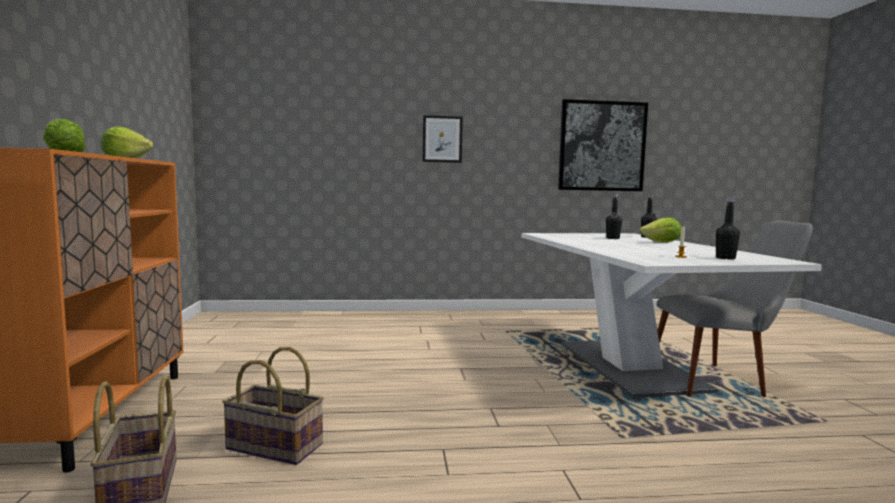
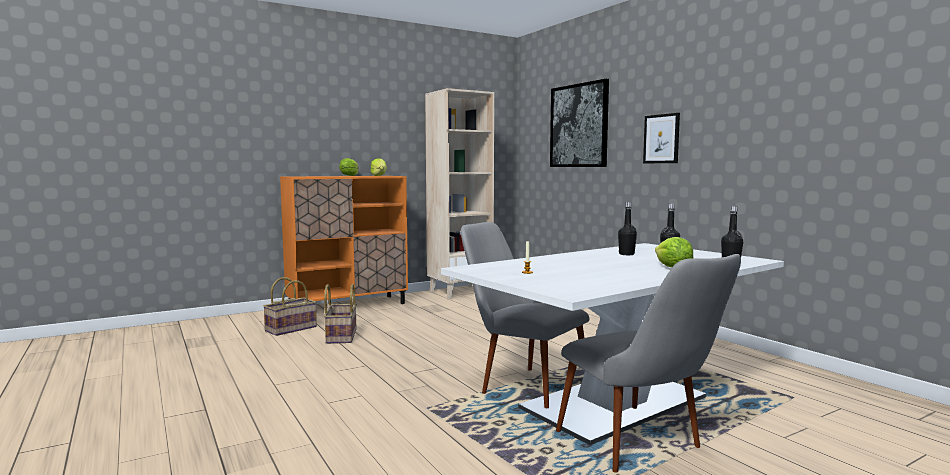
camera: 65 degrees right, 0 degrees up
picture [558,99,648,191] -> picture moved to [550,79,609,167]
black bottle [716,196,740,260] -> black bottle moved to [618,202,637,255]
none -> beige bookcase [425,88,494,300]
none -> grey chair [461,222,589,408]

